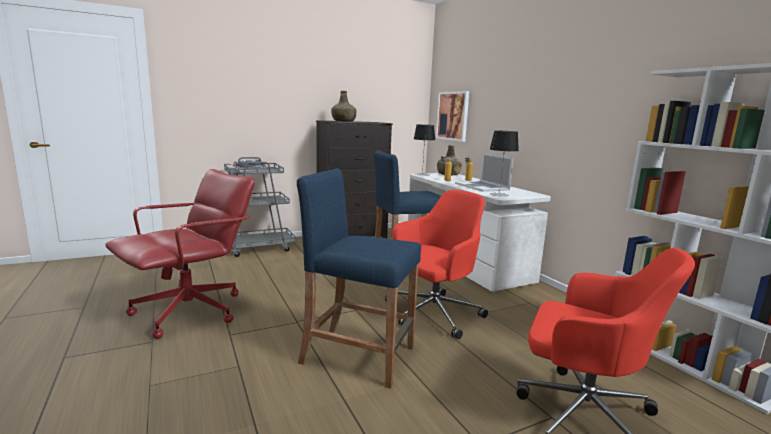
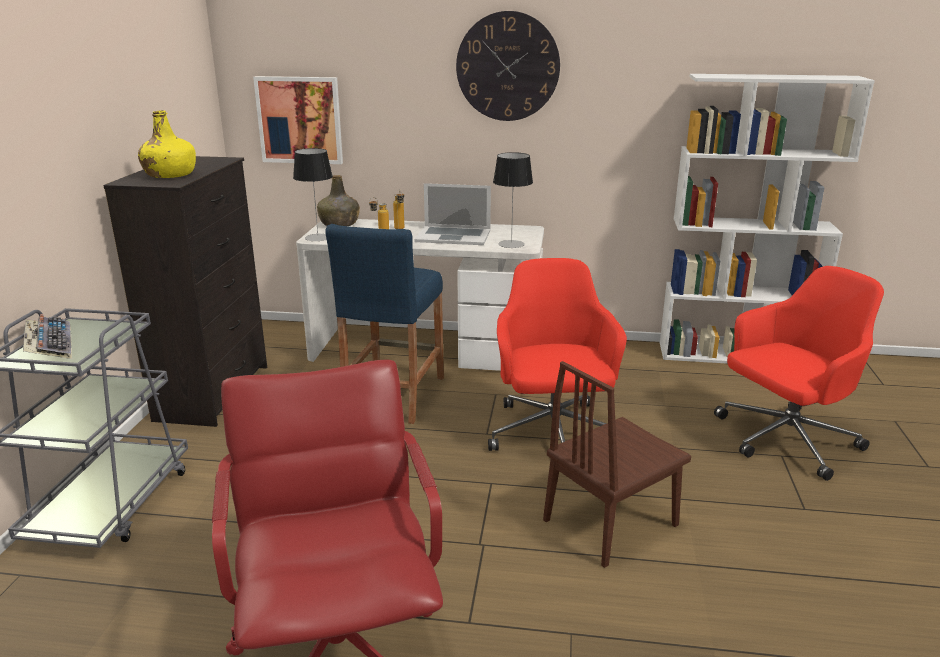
camera: 55 degrees left, 10 degrees up
blue stool [297,168,421,389] -> brown chair [543,361,691,568]
green bottle [331,91,356,121] -> yellow bottle [138,110,196,178]
none -> wall clock [456,11,560,121]

